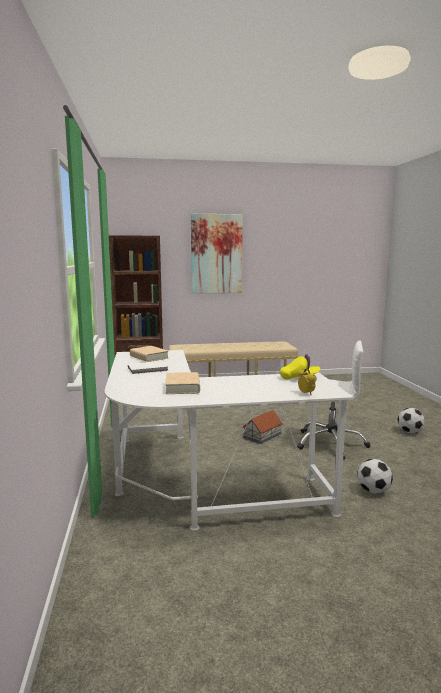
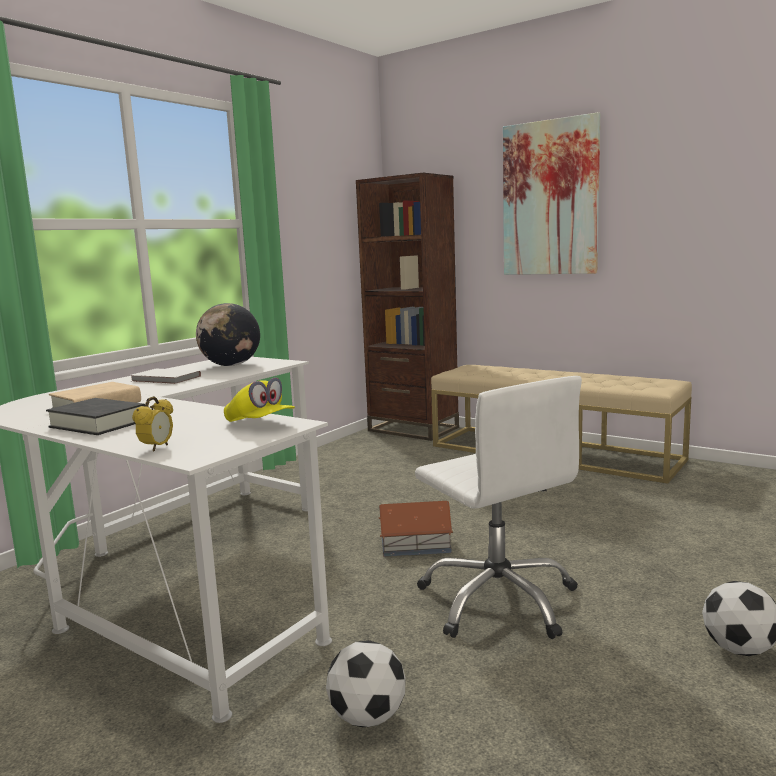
camera: 45 degrees right, 0 degrees up
beige book [130,346,169,362] -> globe [196,303,260,366]
none -> black book [46,398,146,435]

